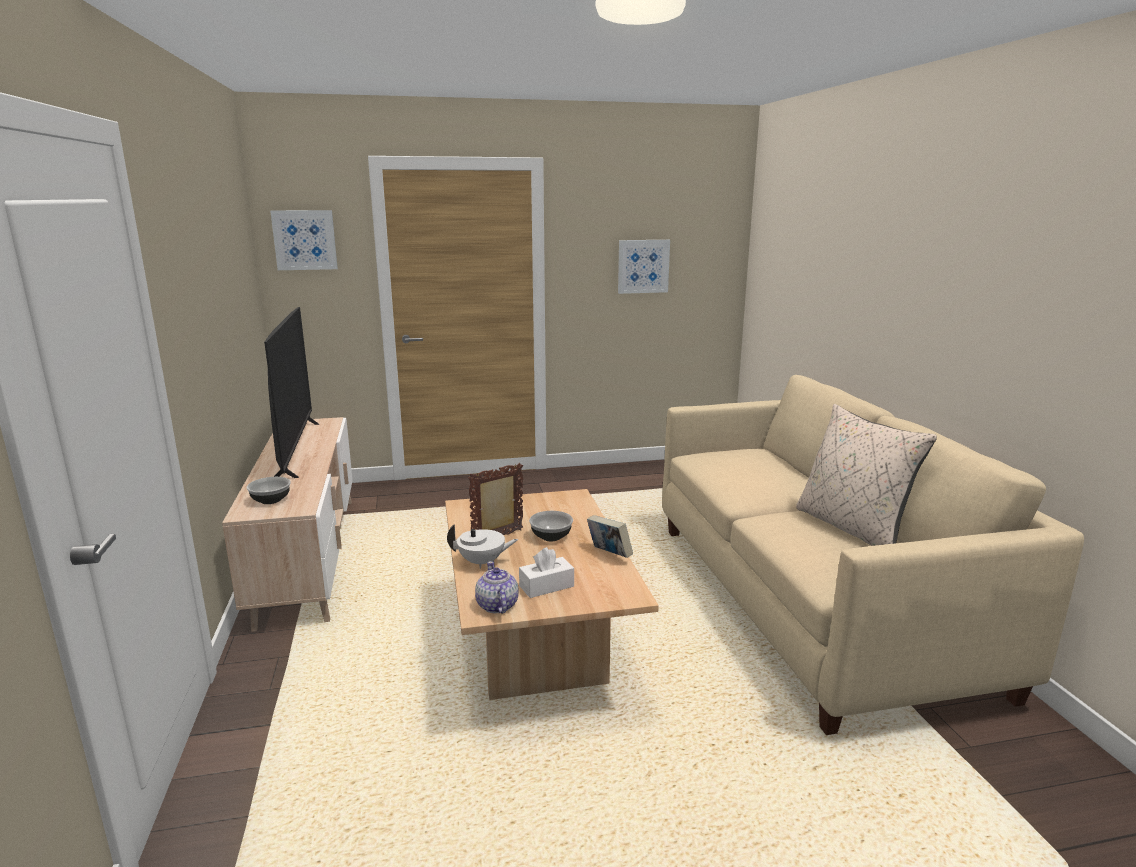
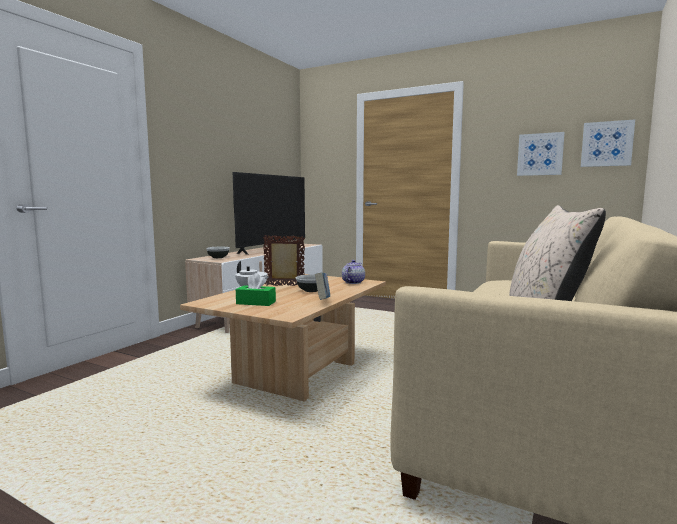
camera: 40 degrees right, 10 degrees down
picture [270,210,338,270] -> picture moved to [581,119,635,167]
teapot [475,561,519,614] -> teapot moved to [342,260,365,284]
white tissue box [519,547,574,598] -> green tissue box [236,273,276,306]

